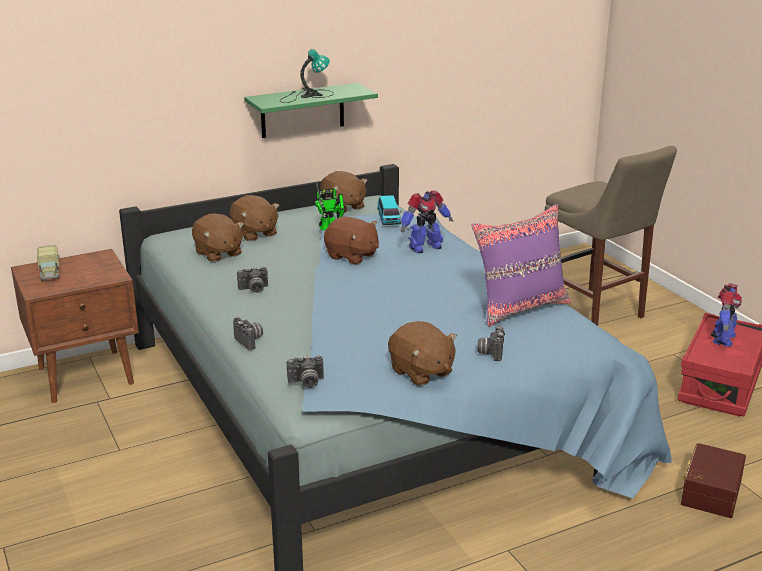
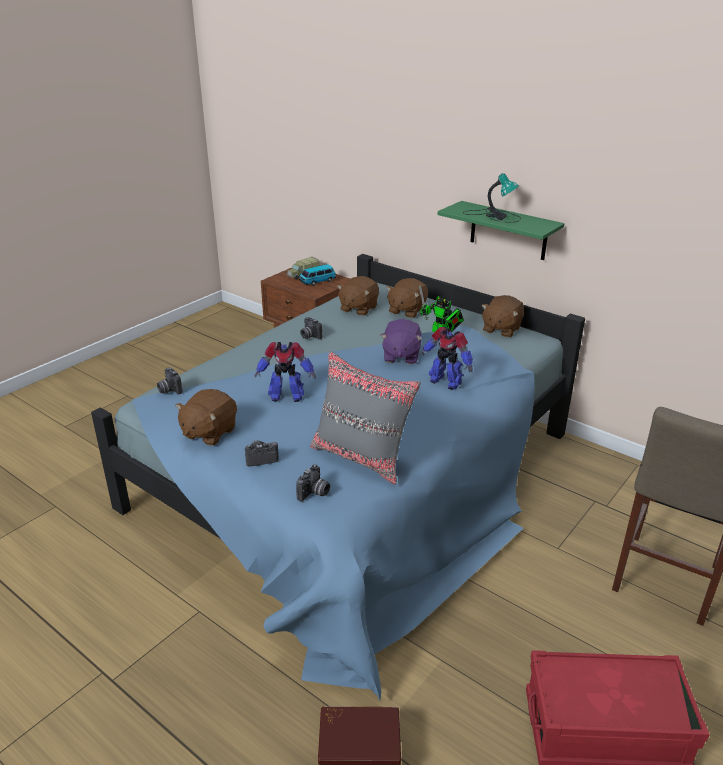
camera: 65 degrees right, 5 degrees up
camera [233,317,263,350] -> camera moved to [296,464,330,502]
brown plush toy [324,216,379,264] -> purple plush toy [380,319,422,364]
toy car [377,196,401,225] -> toy car moved to [299,264,336,286]
purple pillow [472,204,572,327] -> grey pillow [310,351,421,485]
toy robot [711,283,742,347] -> toy robot moved to [255,342,316,402]

